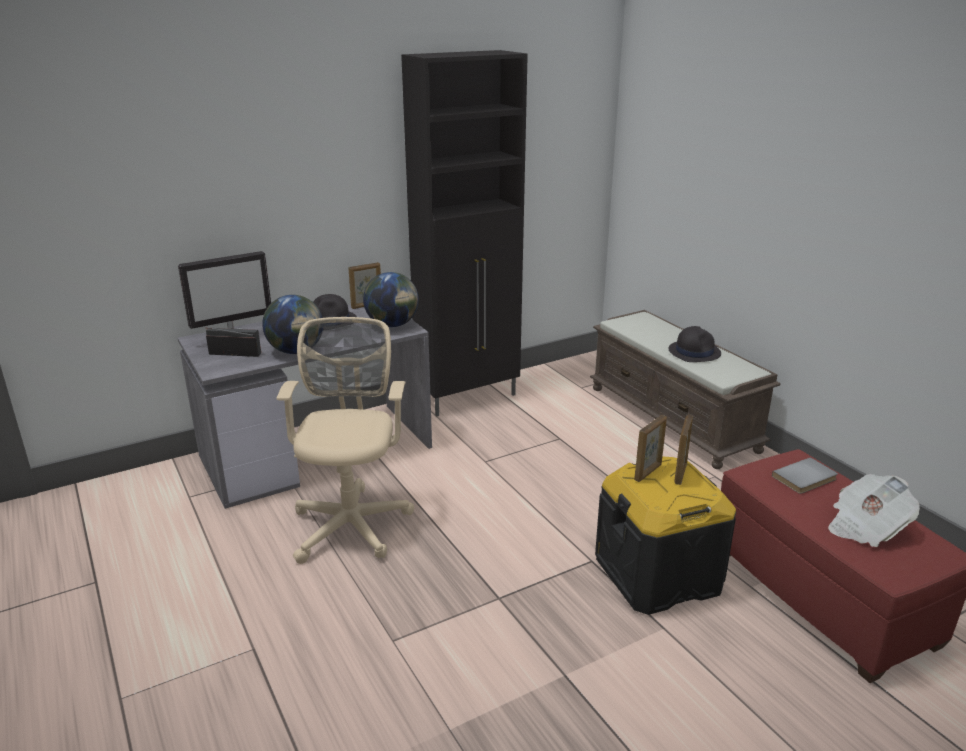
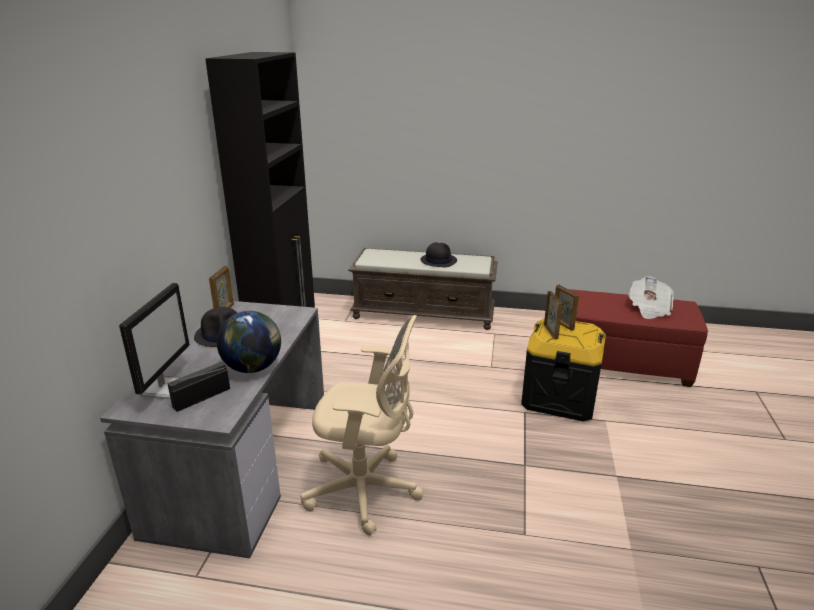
camera: 50 degrees left, 0 degrees up
beige office chair [276,317,414,564] -> beige office chair turned 150 degrees clockwise [300,315,424,536]
globe [363,272,419,327] -> none
grey book [772,457,838,494] -> none

